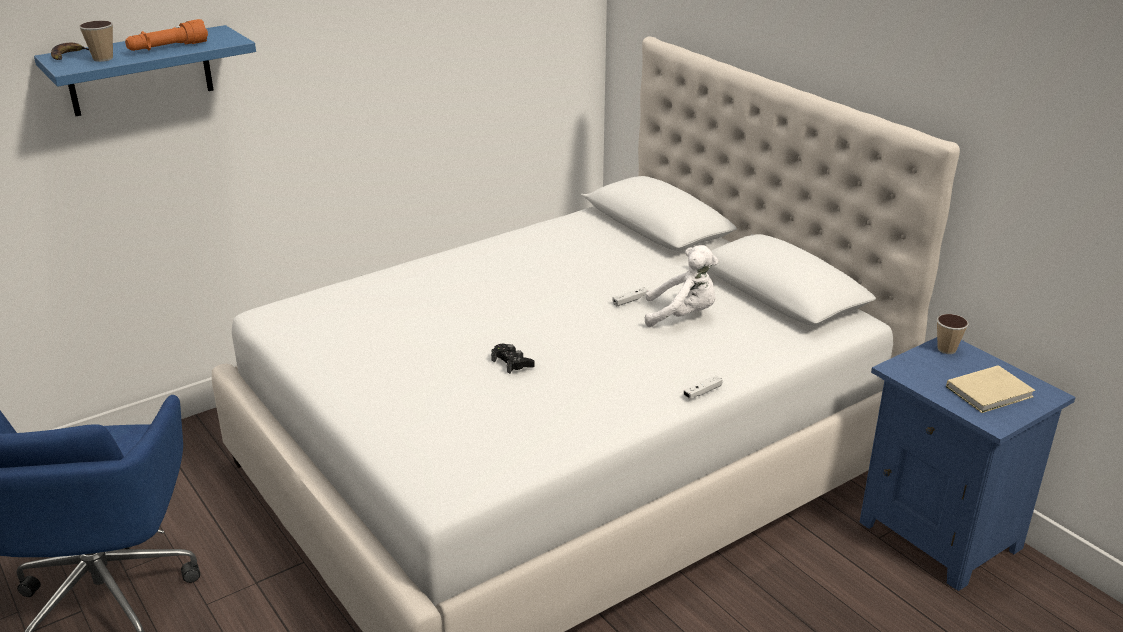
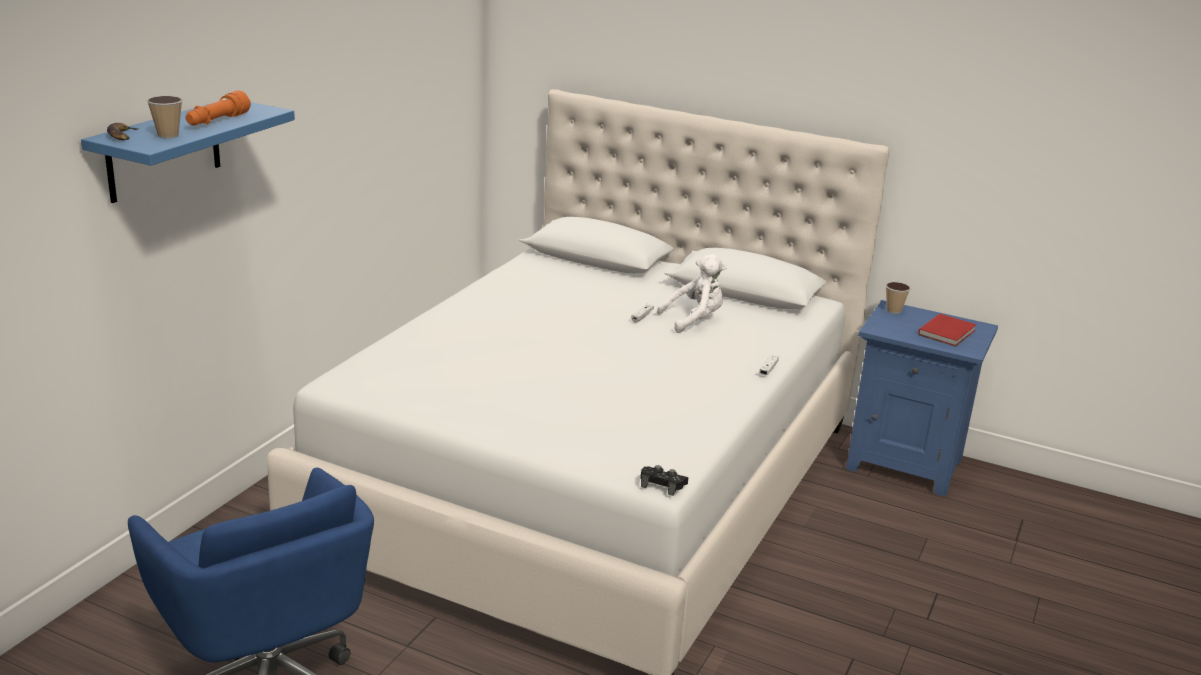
camera: 30 degrees left, 5 degrees down
black game controller [491,343,535,374] -> black game controller moved to [640,465,688,496]
beige book [946,365,1035,413] -> red book [918,314,977,347]

